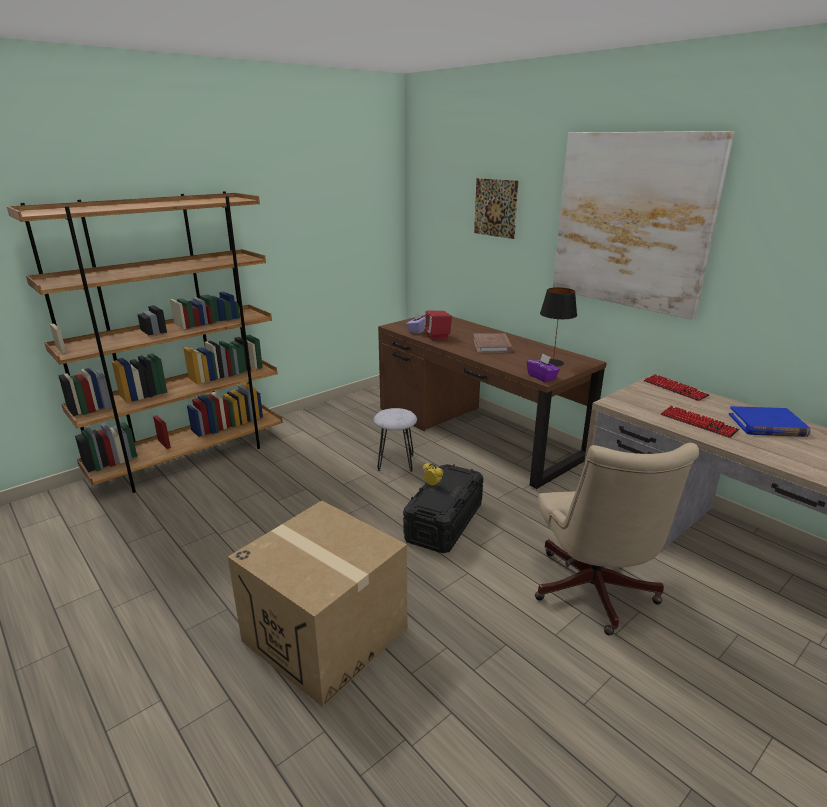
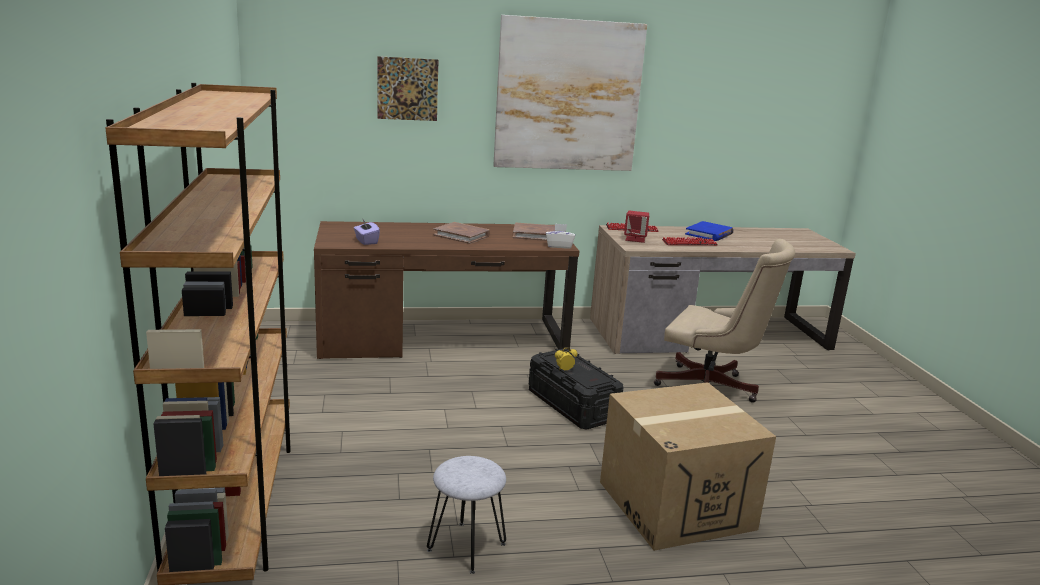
camera: 60 degrees left, 5 degrees down
grey stool [374,408,417,472] -> grey stool moved to [427,456,506,574]
red speaker [424,311,452,341] -> red speaker moved to [624,211,649,243]
purple tissue box [527,353,560,382] -> white tissue box [546,224,575,249]
black table lamp [540,287,577,367] -> brown book [513,223,555,241]

